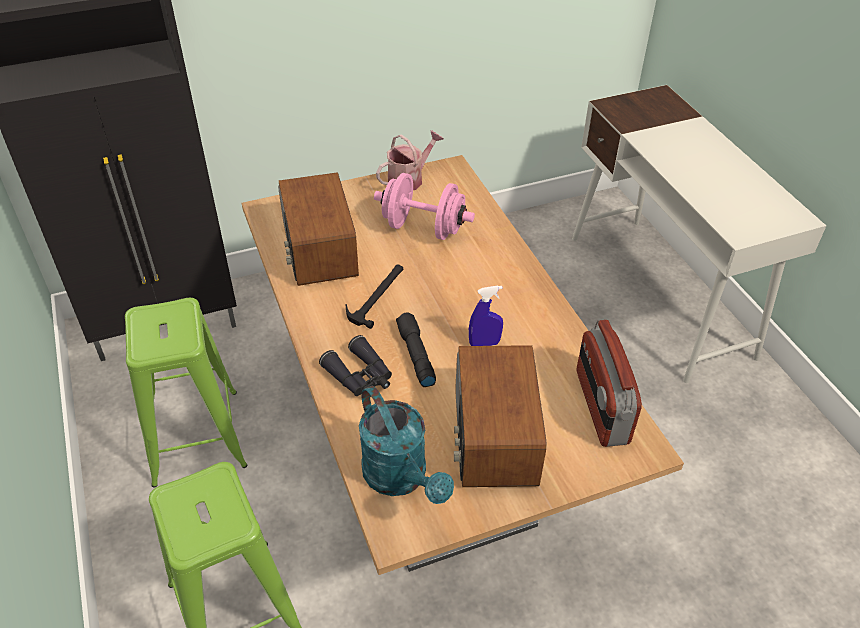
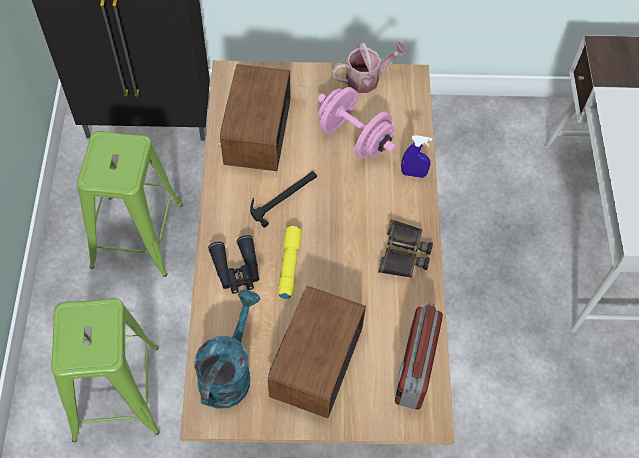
camera: 20 degrees right, 15 degrees up
turquoise watering can [359,386,454,504] -> turquoise watering can turned 150 degrees counterclockwise [194,290,260,409]
black flashlight [396,312,436,387] -> yellow flashlight [278,226,302,300]
blue spray bottle [469,286,503,346] -> blue spray bottle moved to [401,135,432,178]
none -> binoculars [378,219,433,278]

